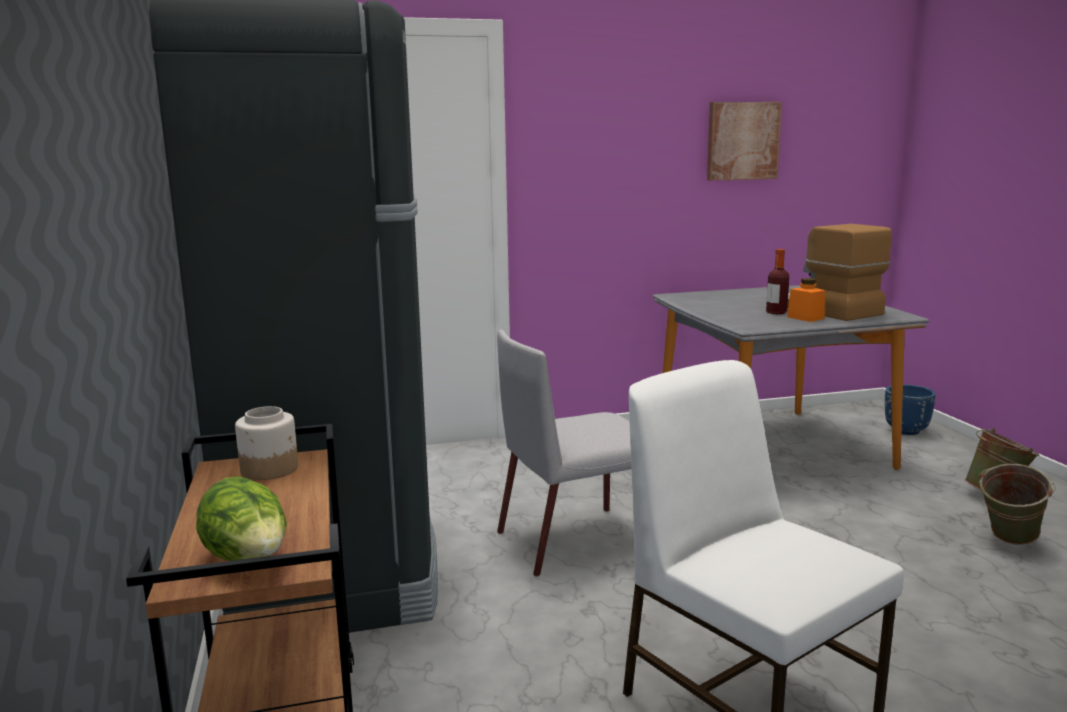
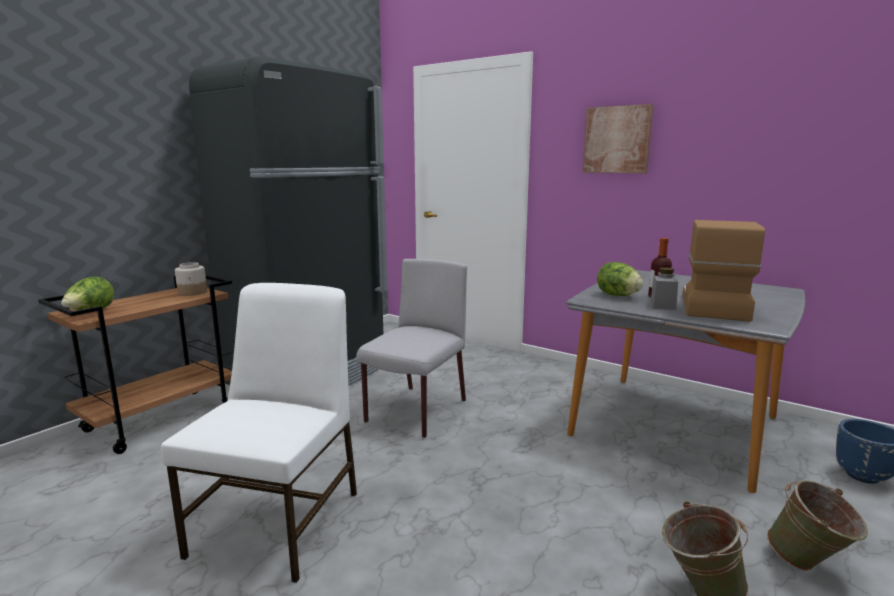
camera: 50 degrees right, 0 degrees up
grey chair [497,330,632,577] -> grey chair turned 90 degrees clockwise [356,259,467,438]
picture [707,102,782,181] -> picture moved to [583,104,653,173]
orange jar [787,278,825,322] -> grey jar [650,267,678,310]
none -> lettuce [597,262,644,296]

